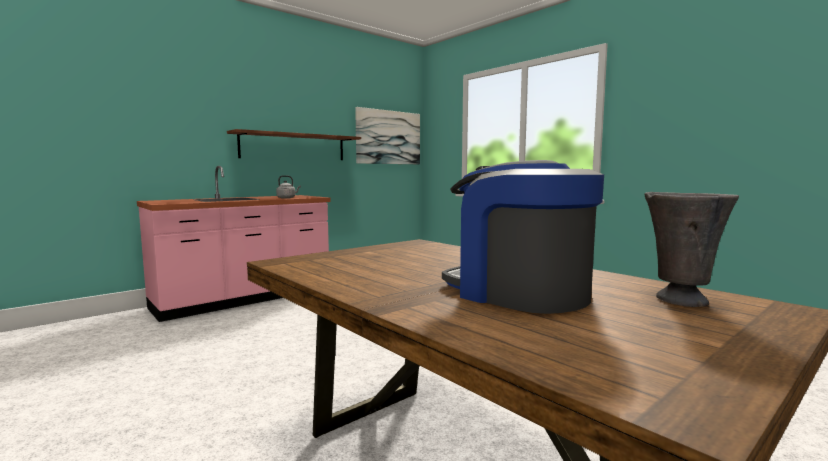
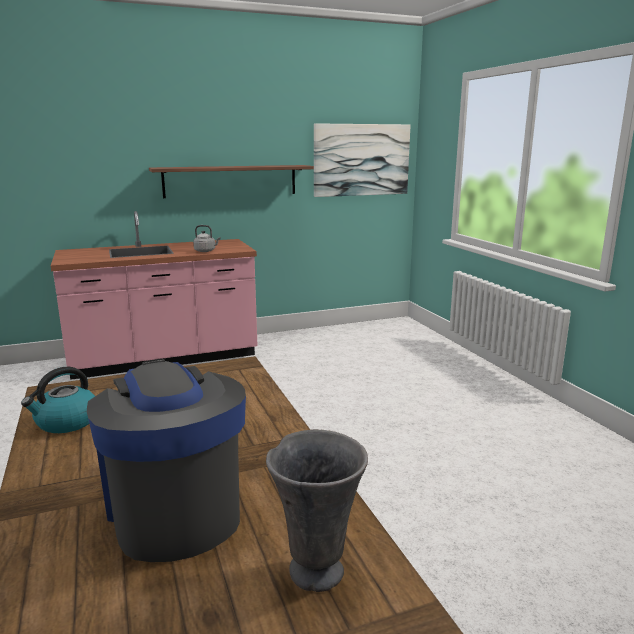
camera: 20 degrees right, 10 degrees up
none -> kettle [21,367,95,433]

